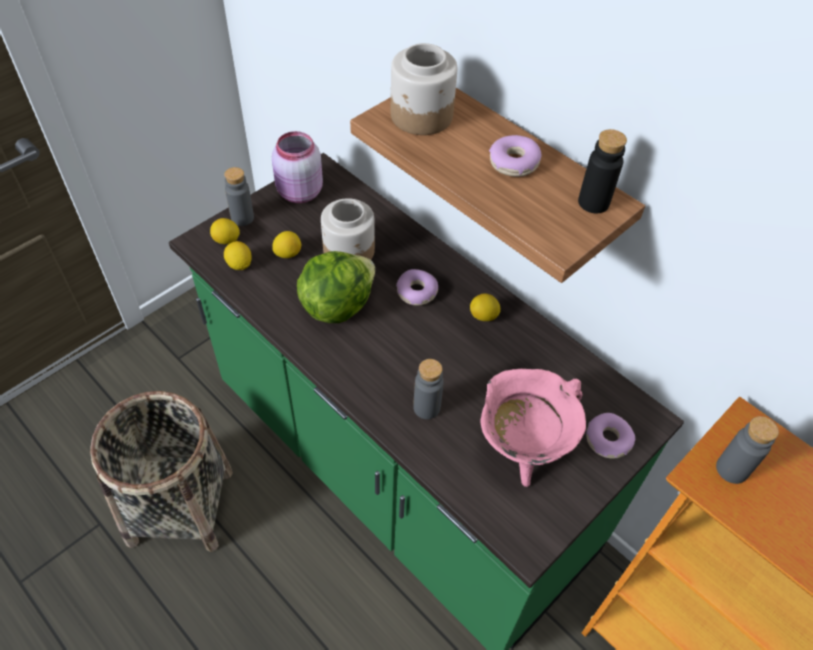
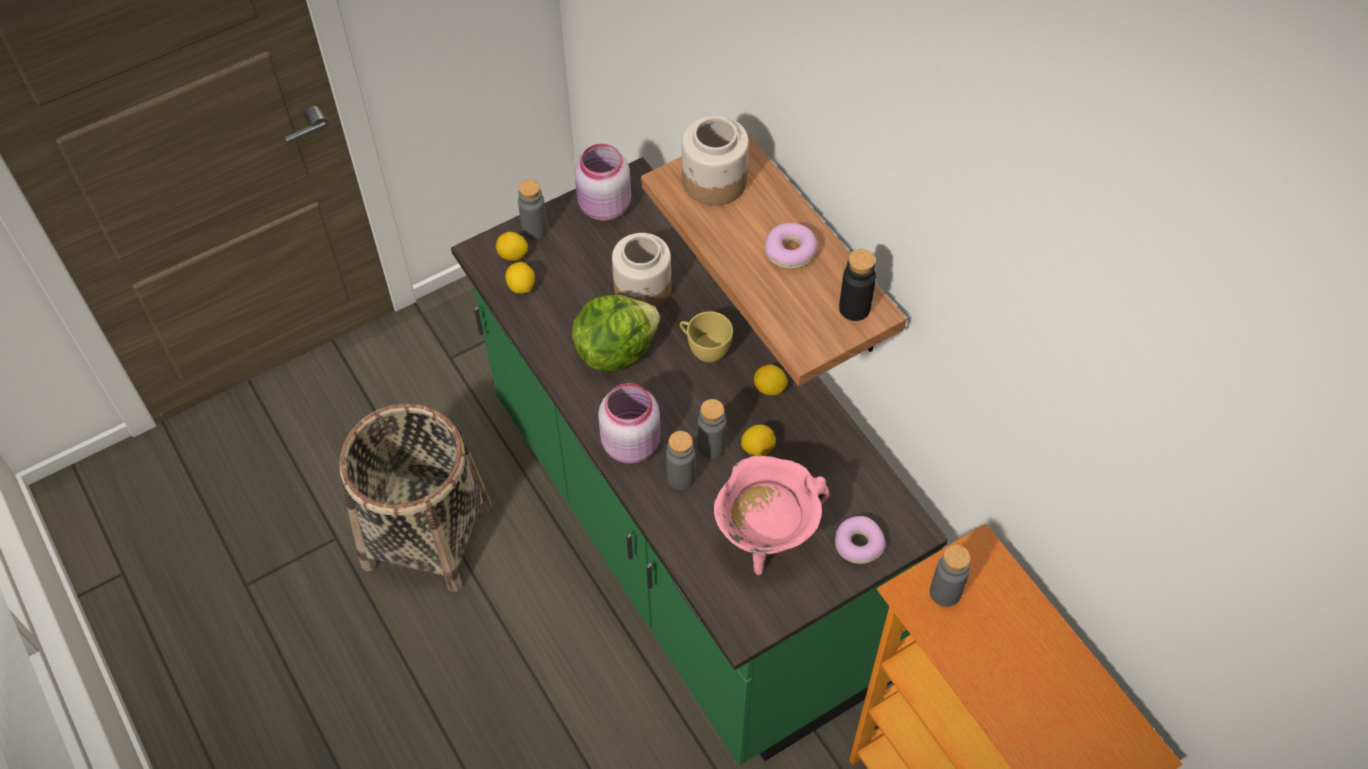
camera: 15 degrees right, 5 degrees up
lemon [272,231,301,258] -> lemon moved to [741,424,776,456]
donut [396,269,438,306] -> yellow cup [680,311,733,362]
none -> pink jar [598,383,661,464]
none -> grey bottle [698,399,727,459]

